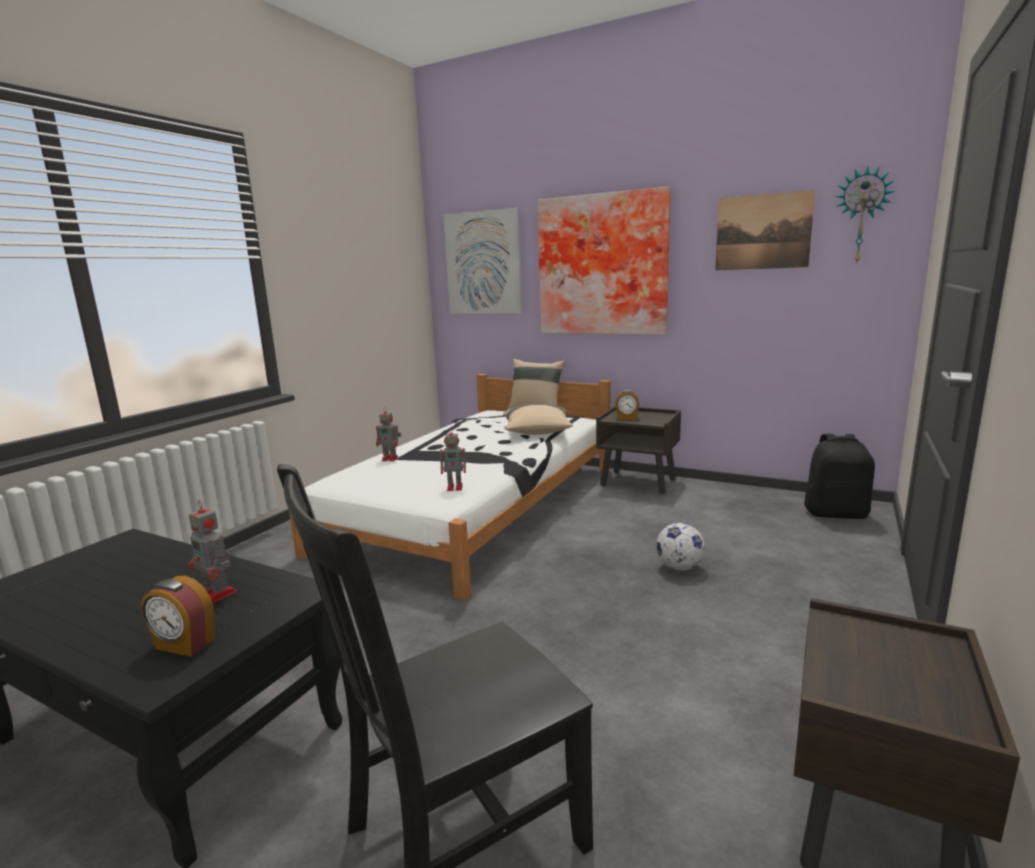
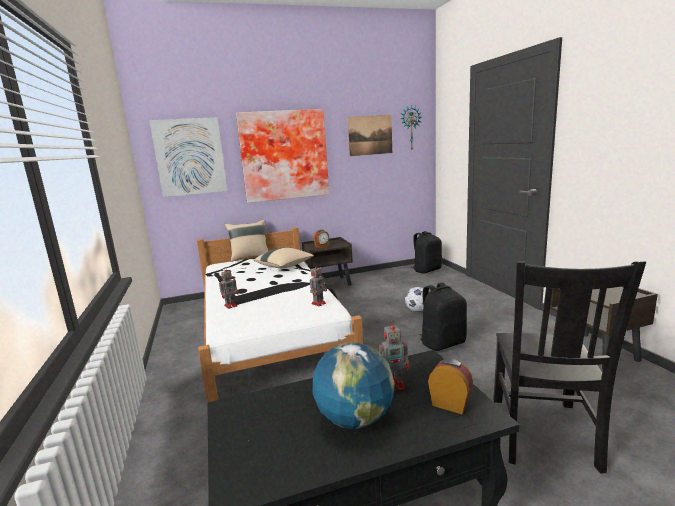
camera: 45 degrees left, 0 degrees up
alarm clock [141,575,214,656] -> alarm clock turned 120 degrees counterclockwise [428,358,473,414]
none -> globe [312,342,395,429]
none -> black backpack [419,283,467,351]

